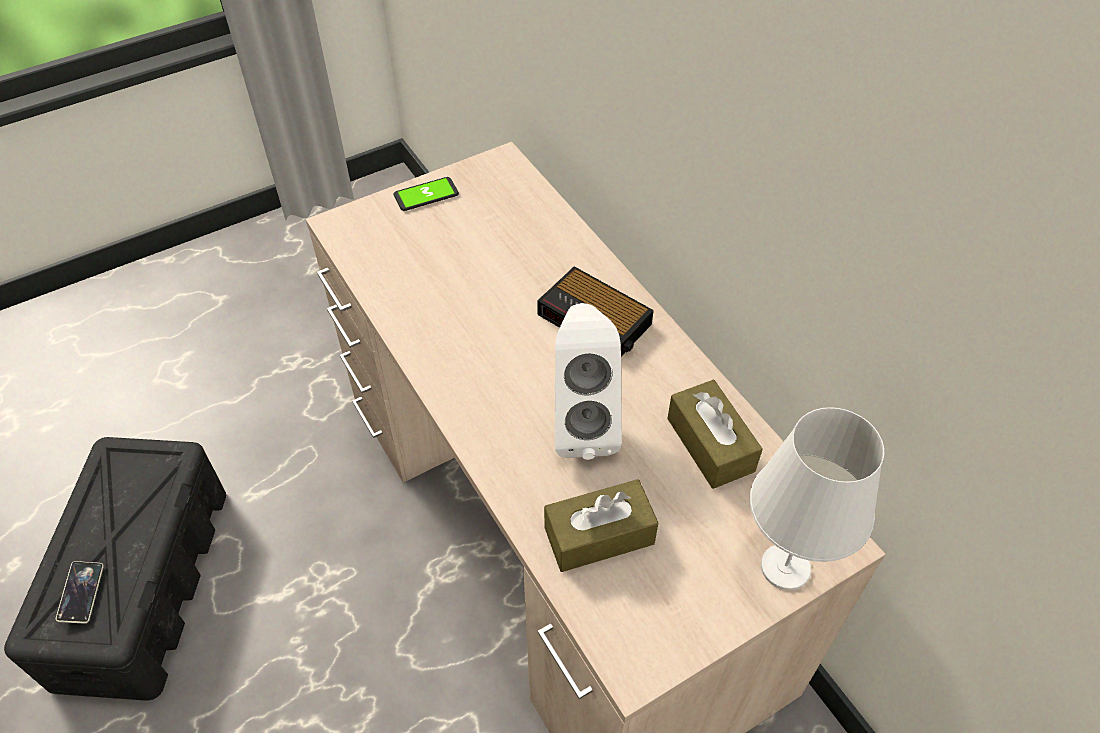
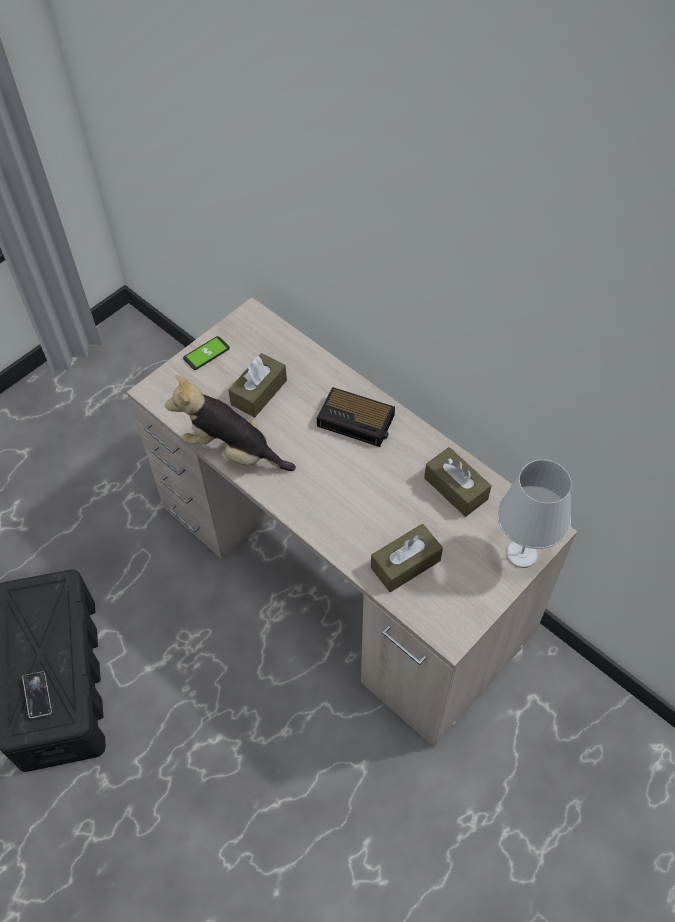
camera: 15 degrees left, 5 degrees up
white speaker [555,303,622,460] -> none
none -> plush toy [165,375,296,471]
none -> brown tissue box [228,353,287,418]

